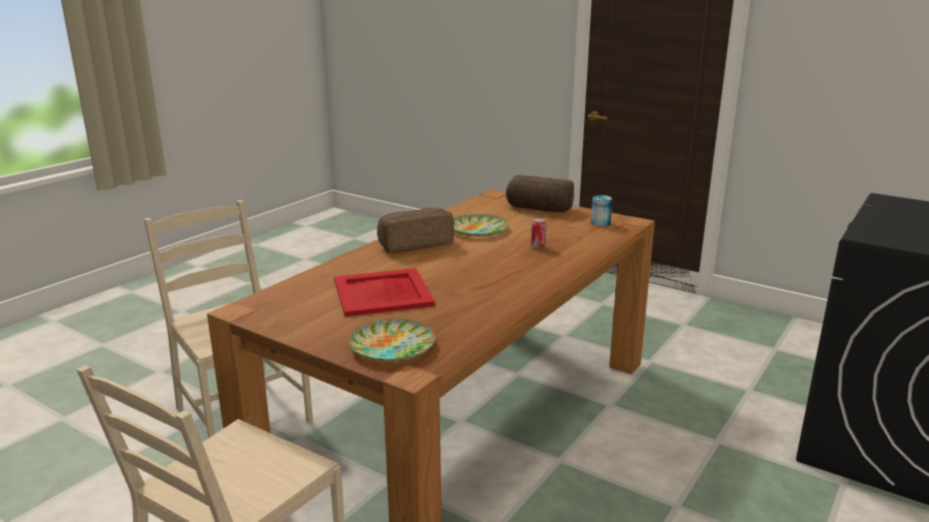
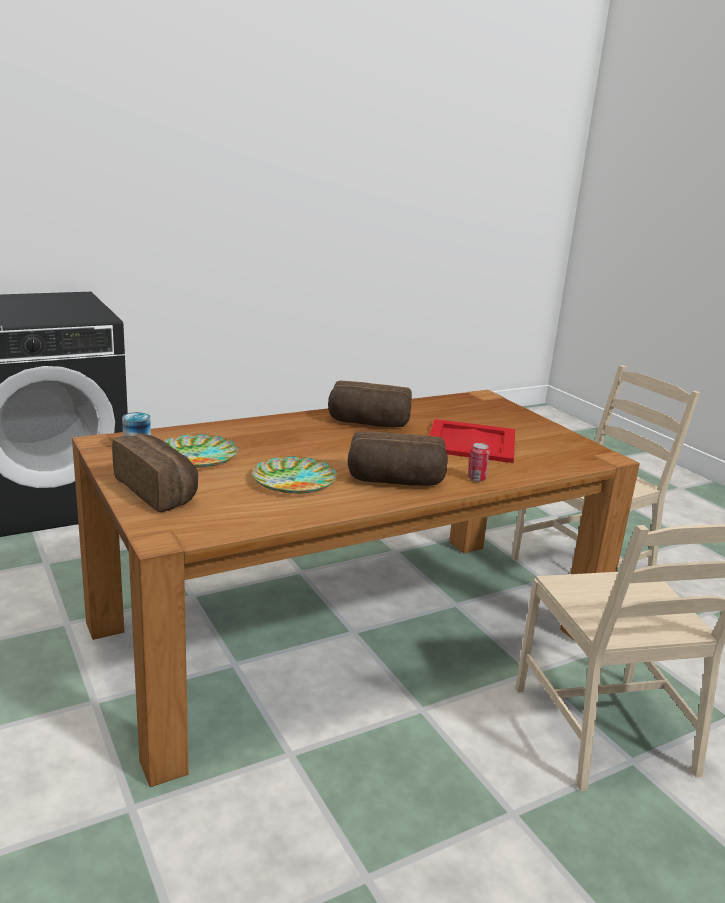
camera: 155 degrees left, 0 degrees up
plate [349,319,435,362] -> plate moved to [164,434,238,467]
can [531,218,546,249] -> can moved to [467,443,490,482]
none -> bread [328,381,412,428]

